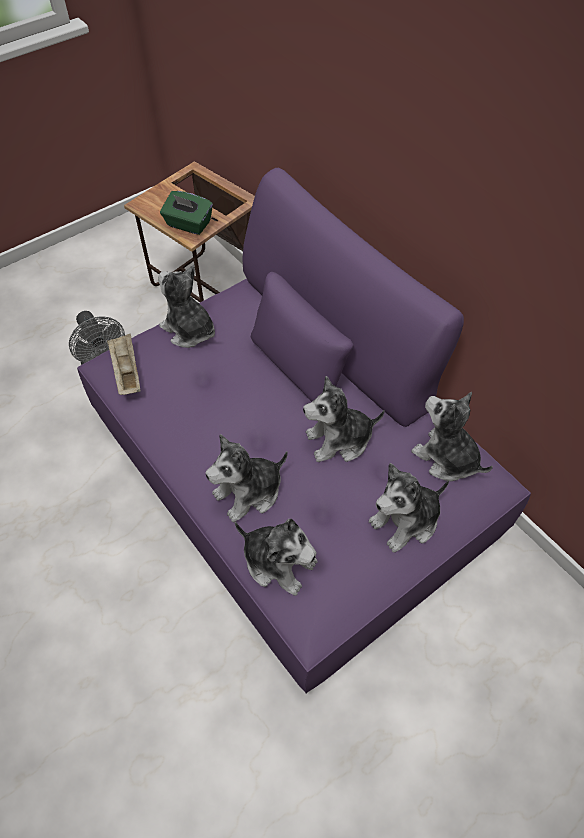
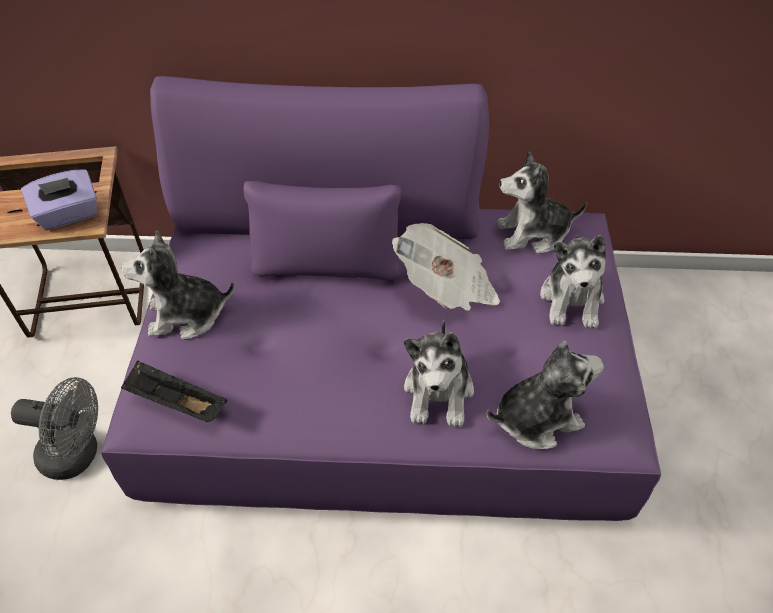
camera: 50 degrees left, 5 degrees down
beige tray [107,334,140,395] -> black tray [121,361,227,422]
green tissue box [160,191,213,235] -> purple tissue box [21,170,97,230]
plush toy [303,376,385,462] -> newspaper [392,223,500,311]

